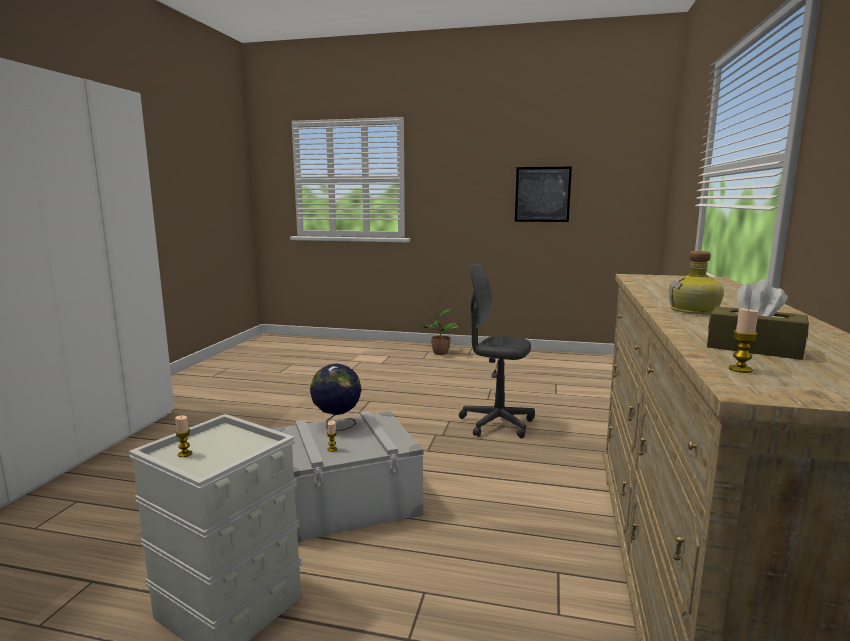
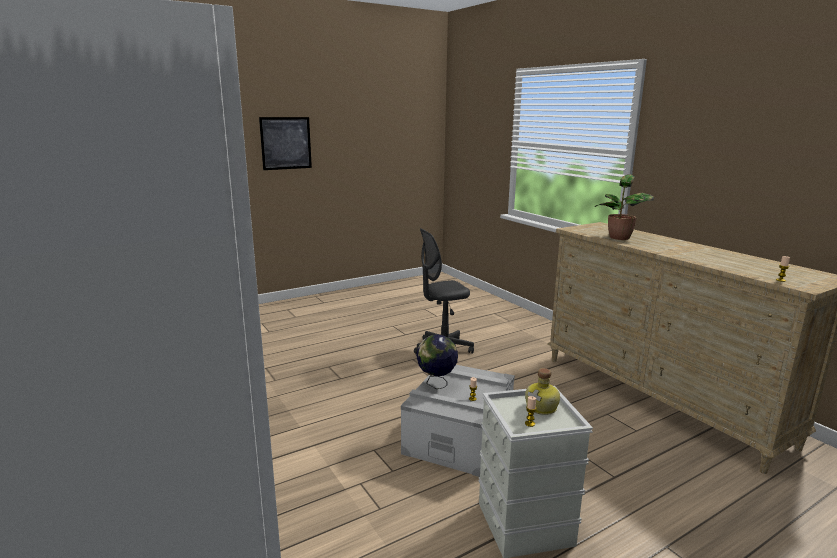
camera: 45 degrees left, 5 degrees up
potted plant [421,309,459,355] -> potted plant moved to [595,174,654,240]
picture [515,167,572,222] -> picture moved to [259,117,312,170]
bottle [669,251,724,314] -> bottle moved to [525,368,560,415]
brown tissue box [707,279,809,360] -> none

